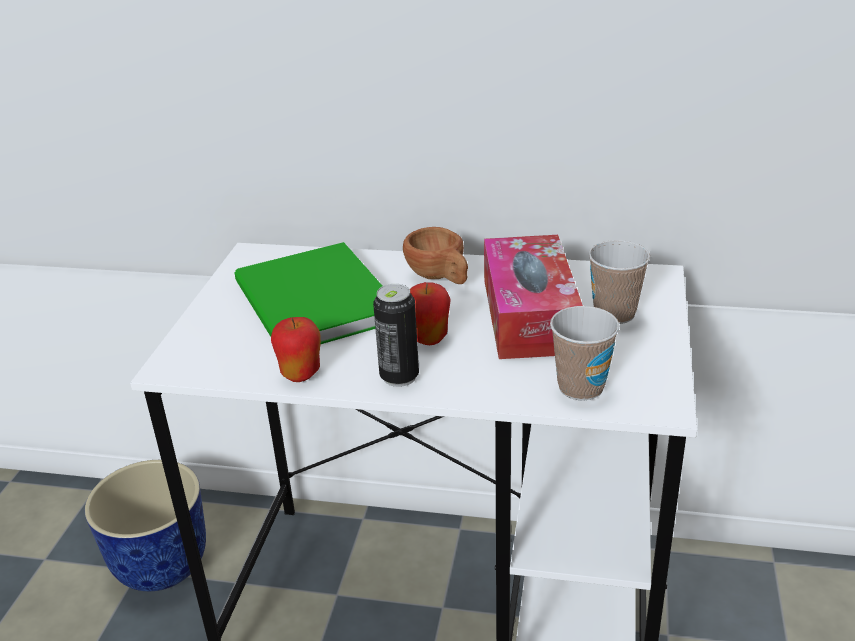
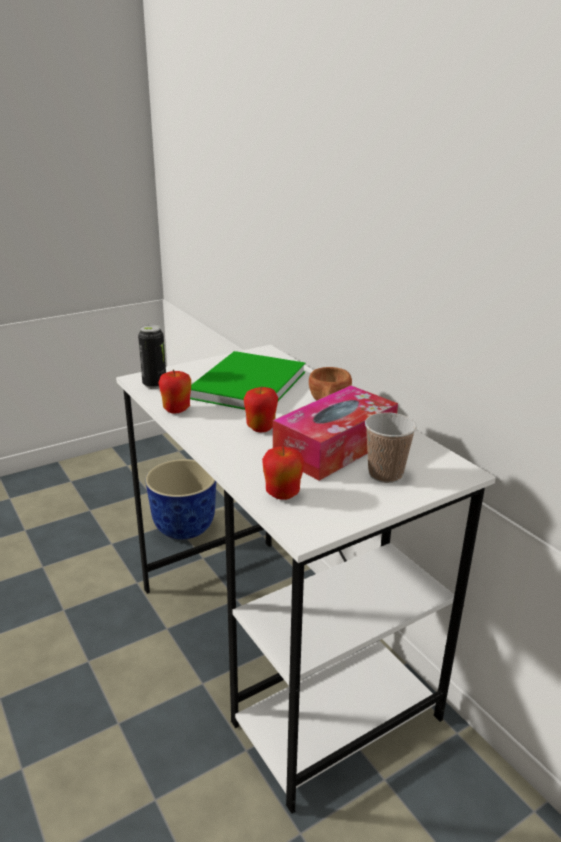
camera: 45 degrees right, 5 degrees down
can [373,284,419,387] -> can moved to [138,325,166,389]
cup [550,306,620,401] -> apple [262,447,304,500]

